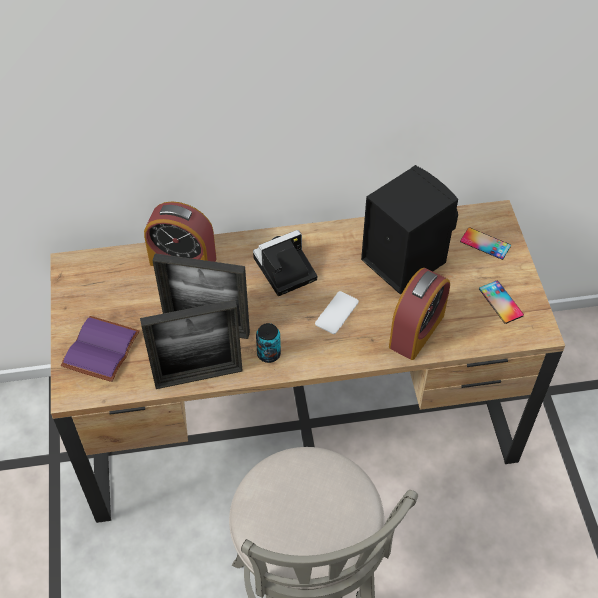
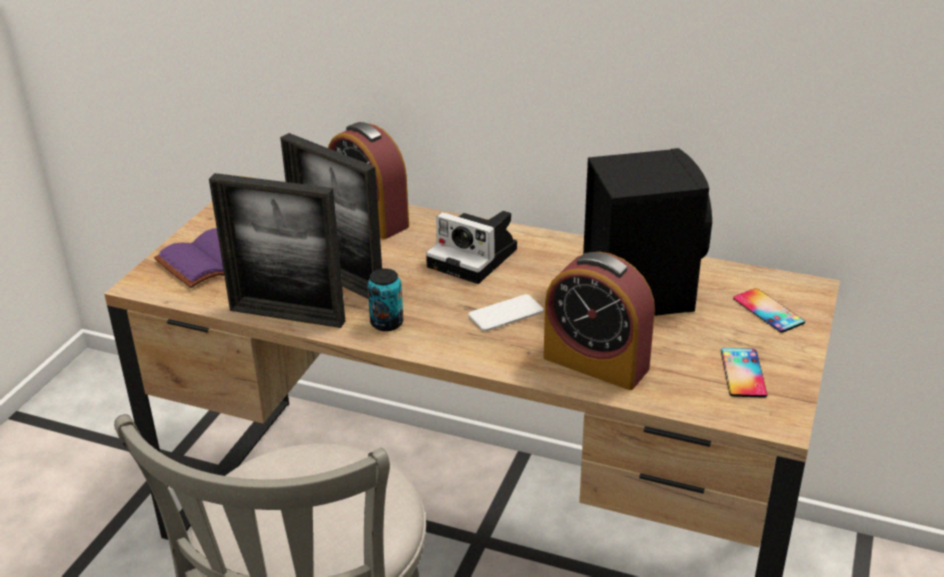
camera: 30 degrees right, 20 degrees down
camera [253,230,317,296] -> camera turned 150 degrees counterclockwise [426,211,517,284]
alarm clock [389,268,450,360] -> alarm clock turned 60 degrees clockwise [544,252,655,390]

